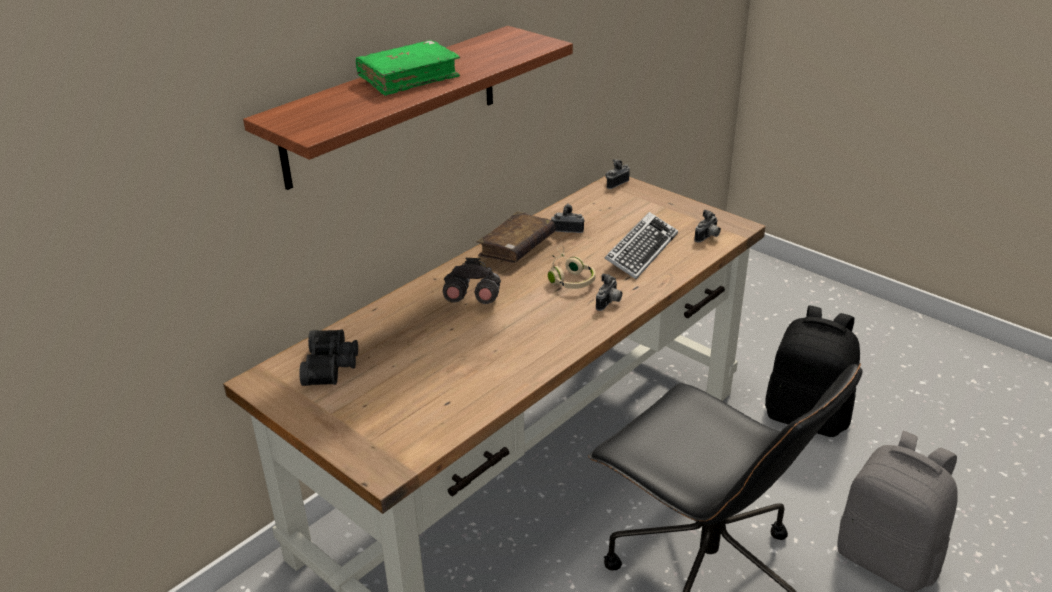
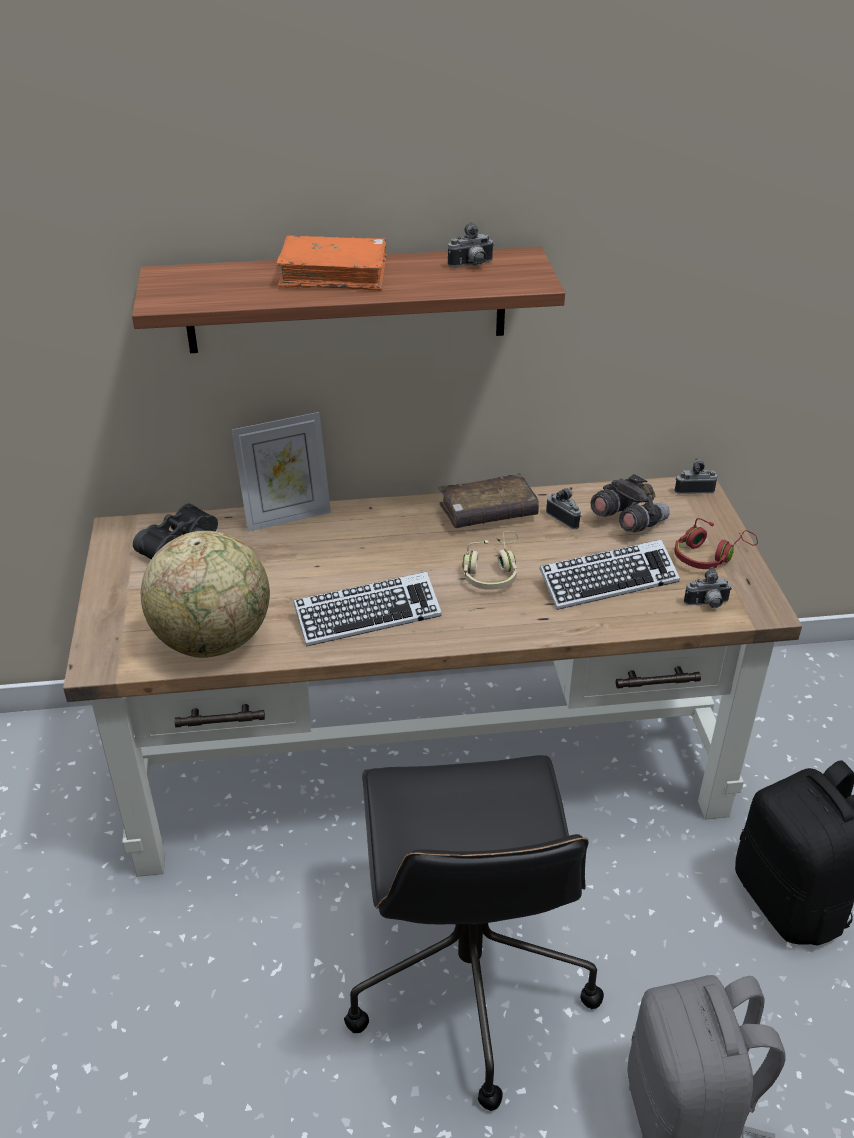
camera: 40 degrees right, 5 degrees up
green book [356,40,460,96] -> orange book [277,236,387,291]
grey binoculars [443,258,501,304] -> grey binoculars moved to [590,474,670,533]
camera [596,274,622,311] -> camera moved to [448,222,494,268]
none -> globe [141,531,270,658]
none -> picture frame [232,412,331,532]
none -> keyboard [294,572,442,647]
none -> red headphones [674,518,758,569]

